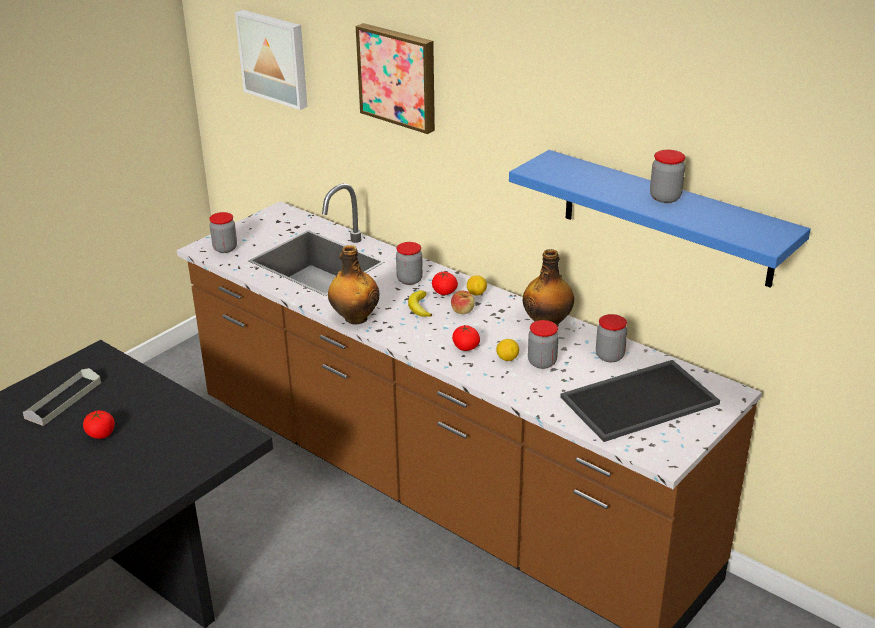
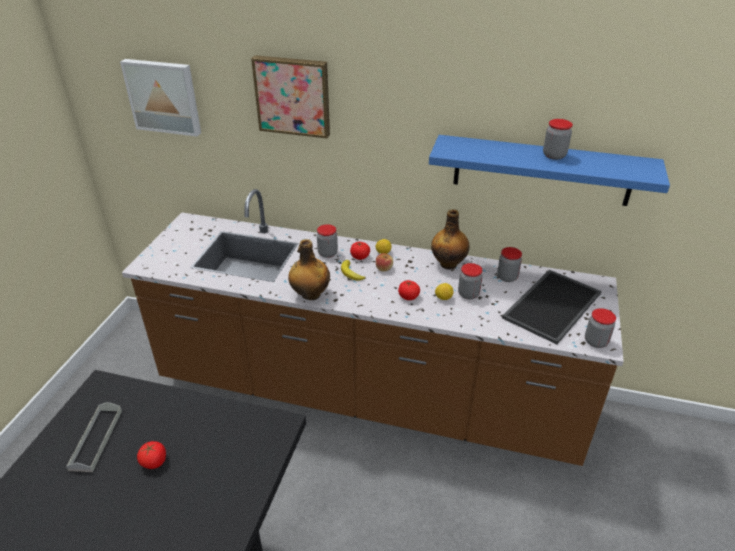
camera: 25 degrees left, 5 degrees up
jar [209,212,237,253] -> jar moved to [585,308,616,348]

